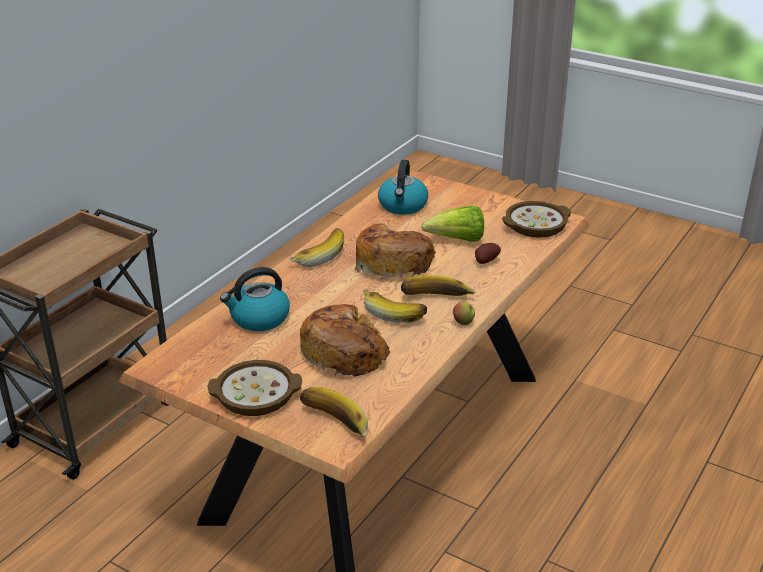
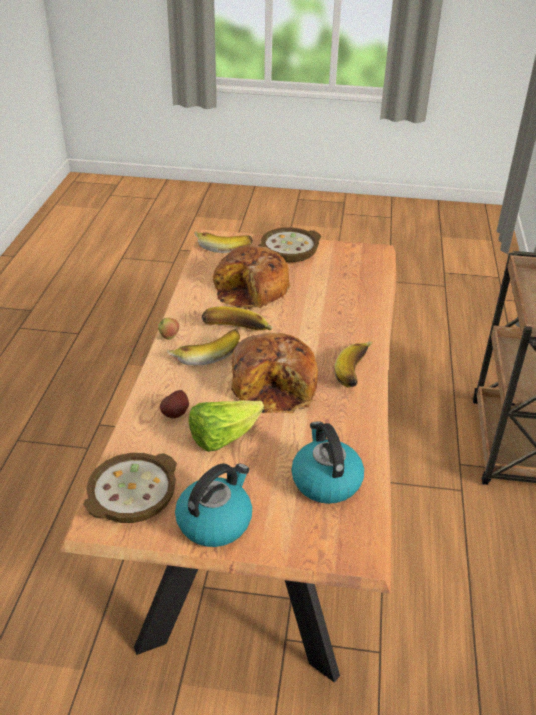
camera: 155 degrees right, 5 degrees up
kettle [220,267,290,331] -> kettle moved to [175,464,252,547]

